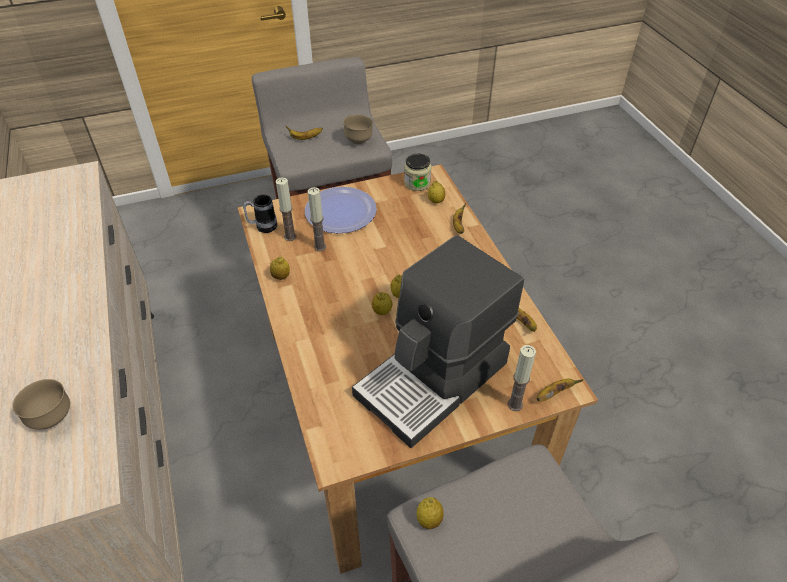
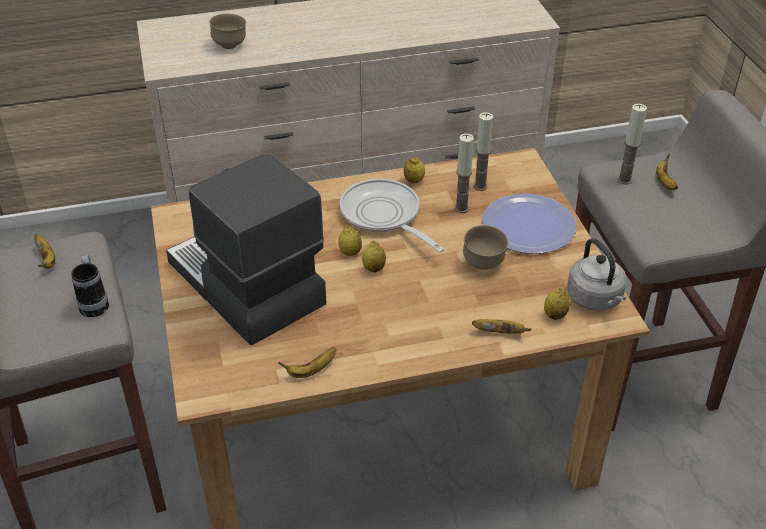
camera: 95 degrees right, 5 degrees down
mug [243,195,277,233] -> mug moved to [71,254,109,317]
brown bowl [343,115,373,144] -> brown bowl moved to [463,225,508,269]
jar [404,154,431,191] -> grey kettle [567,238,627,311]
lemon [417,497,444,529] -> none
candle [508,345,536,411] -> candle moved to [617,104,647,185]
banana [537,379,583,401] -> banana moved to [34,234,56,269]
none -> frying pan [340,179,445,253]

